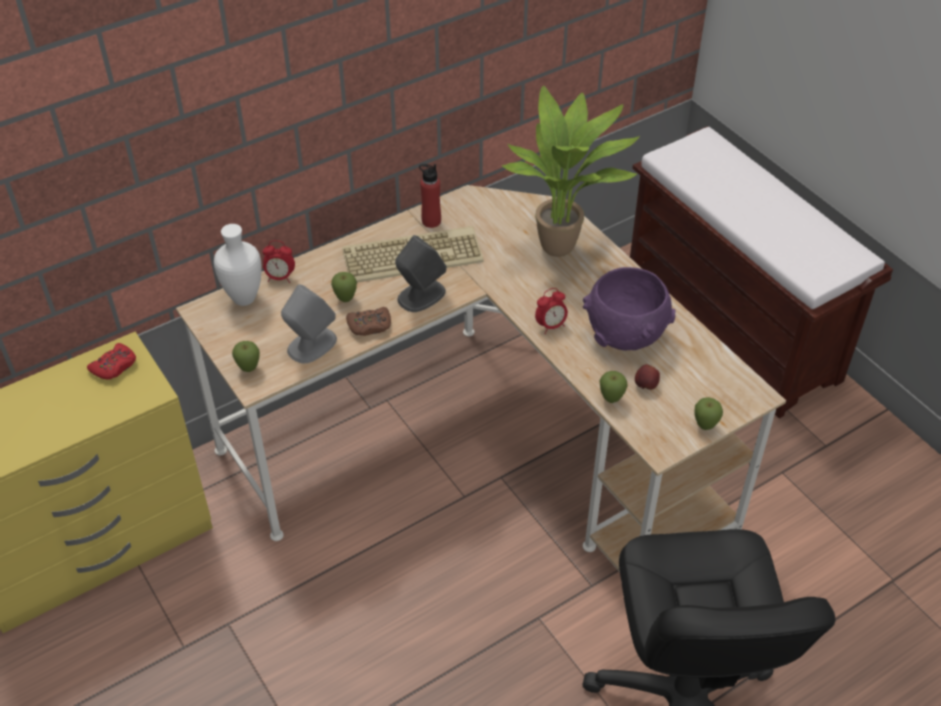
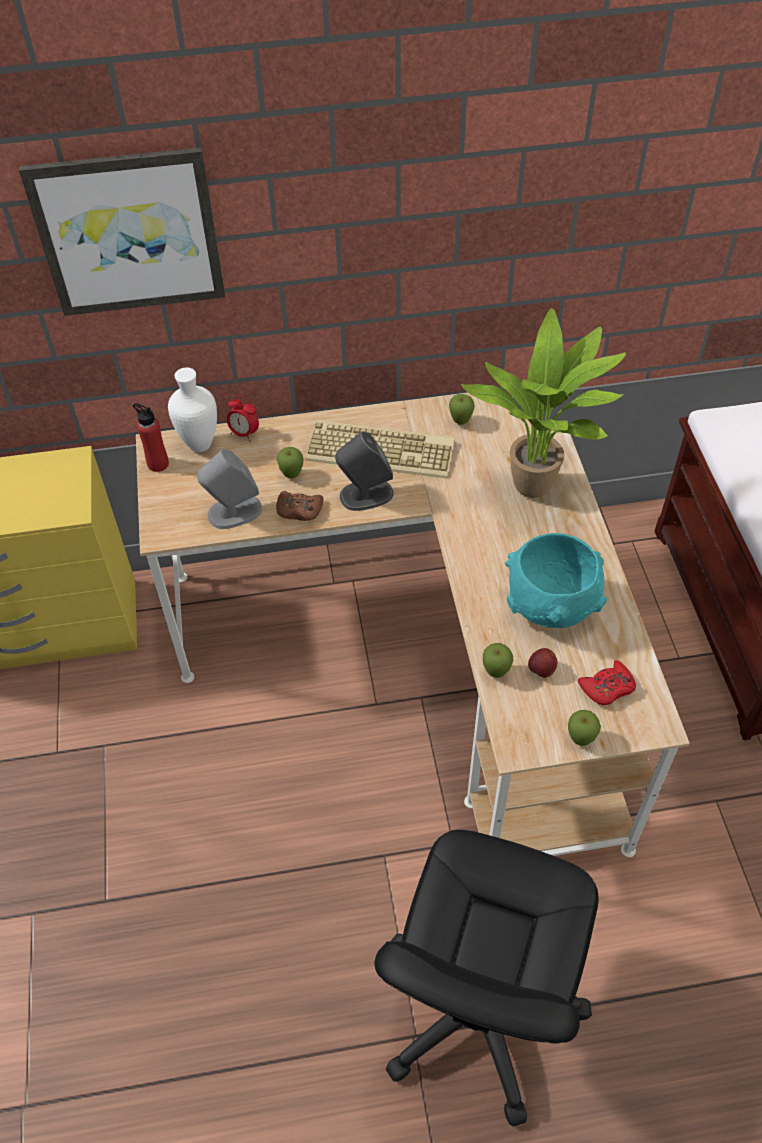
camera: 25 degrees right, 5 degrees up
red game controller [87,343,136,379] -> red game controller moved to [578,660,636,705]
apple [232,341,260,372] -> apple moved to [449,394,475,425]
red bottle [419,164,441,228] -> red bottle moved to [133,403,169,472]
alarm clock [535,288,568,334] -> none
purple bowl [583,267,676,351] -> turquoise bowl [505,533,607,628]
none -> picture [19,147,225,316]

